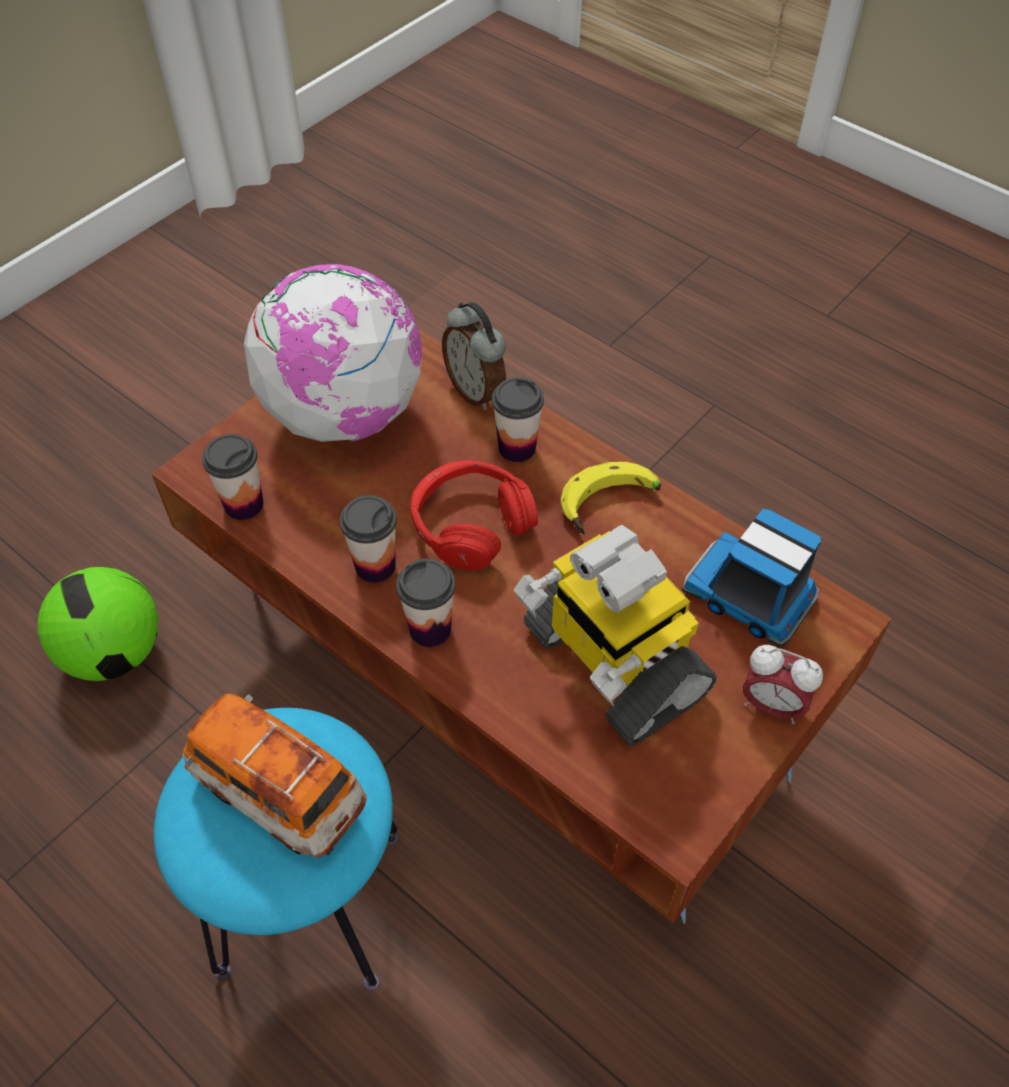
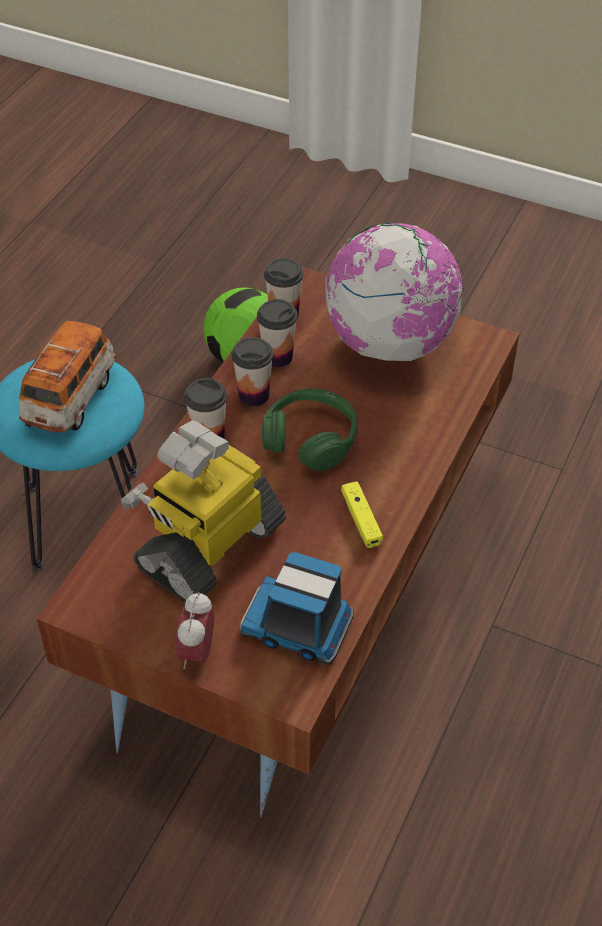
camera: 75 degrees right, 5 degrees down
red headphones [411,460,538,570] -> green headphones [262,388,358,471]
alarm clock [442,302,506,410] -> none
cup [492,377,544,462] -> cup moved to [257,299,298,367]
banana [561,462,661,535] -> yellow game controller [341,481,383,548]
toy truck [682,509,821,648] -> toy truck turned 90 degrees counterclockwise [240,552,354,665]

